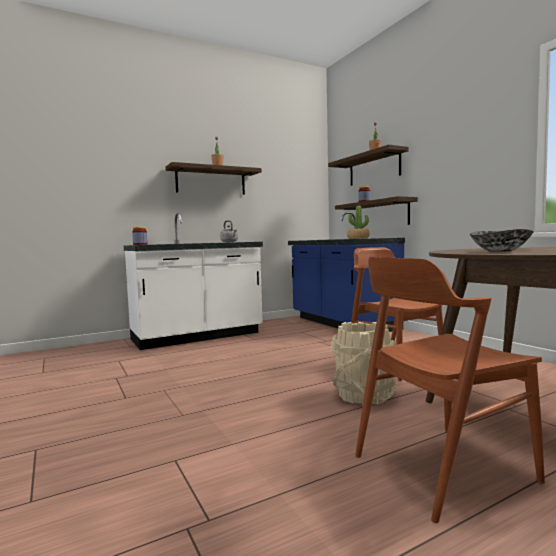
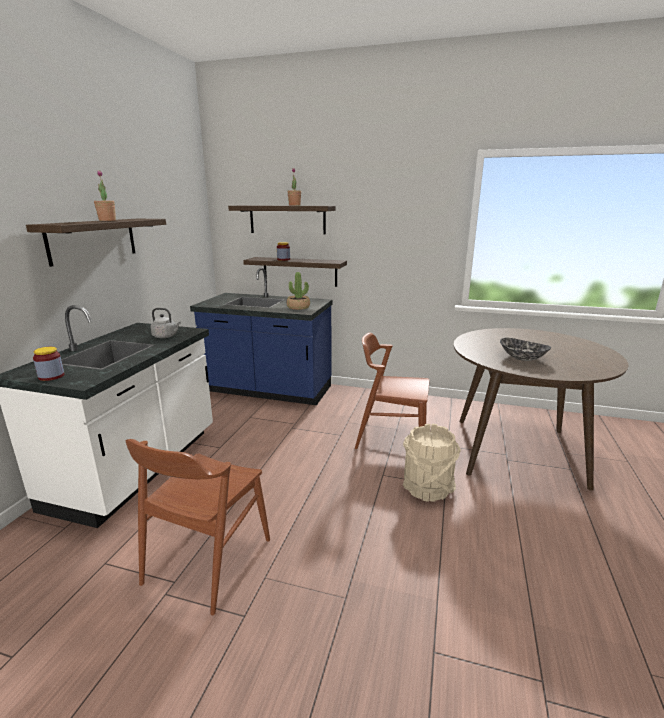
camera: 45 degrees left, 15 degrees up
brown chair [355,257,545,523] -> brown chair moved to [126,439,270,615]

